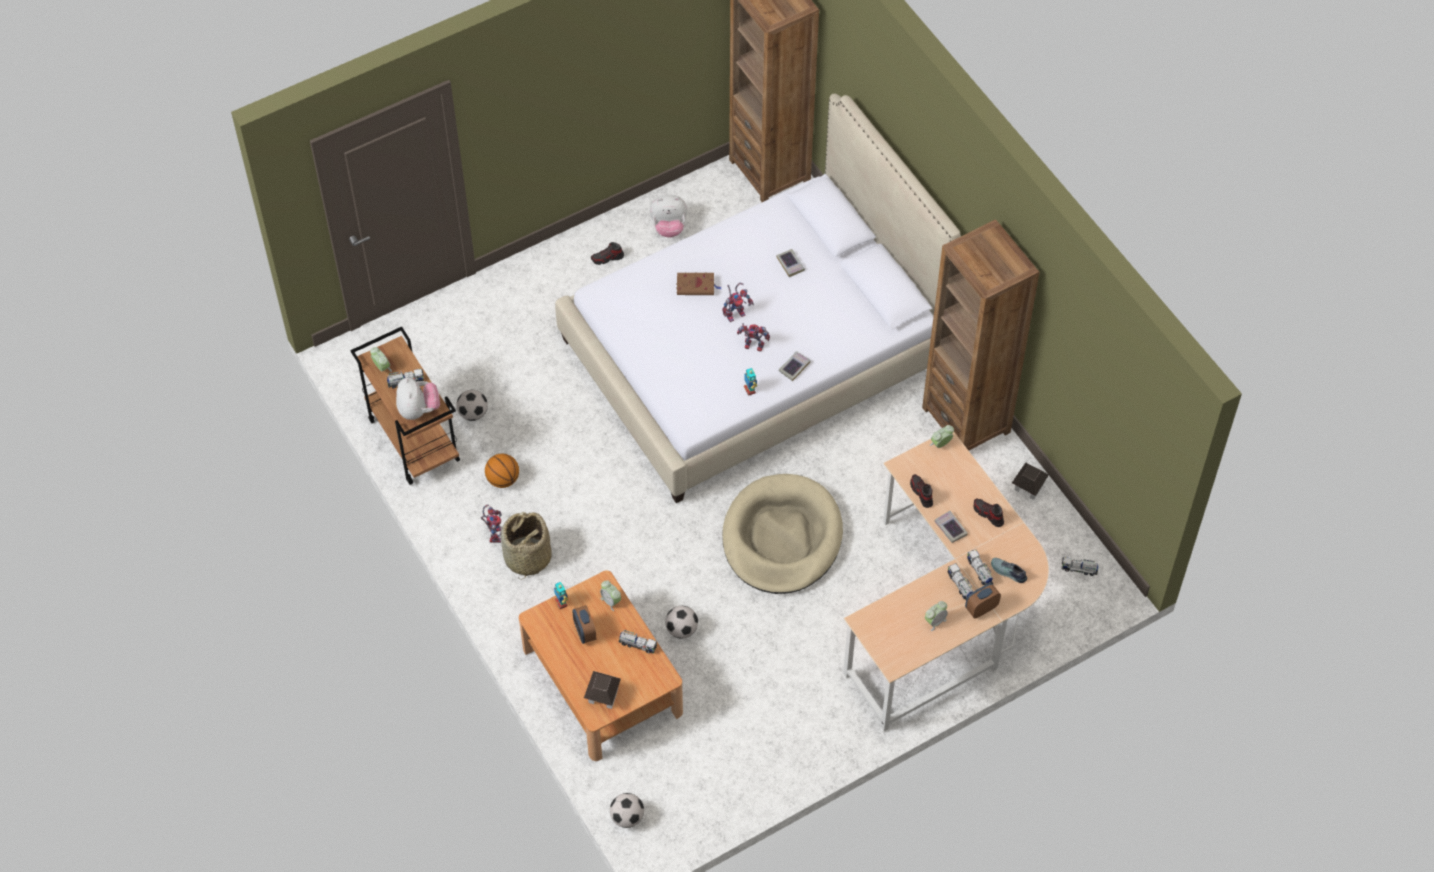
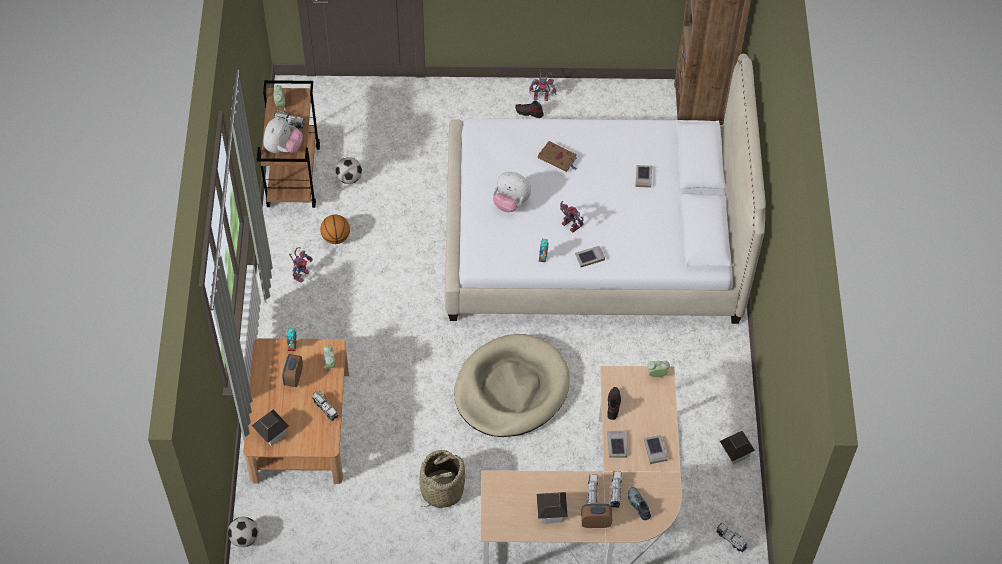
camera: 30 degrees right, 0 degrees up
basket [501,512,552,580] -> basket moved to [419,450,465,508]
plush toy [650,194,687,238] -> plush toy moved to [493,172,531,212]
football [665,606,698,639] -> none
toy robot [722,283,754,322] -> toy robot moved to [529,69,556,101]
brown bookcase [922,219,1040,451] -> none
alarm clock [925,601,948,631] -> toy house [537,492,568,524]
shoe [974,498,1004,527] -> book [644,435,668,464]

